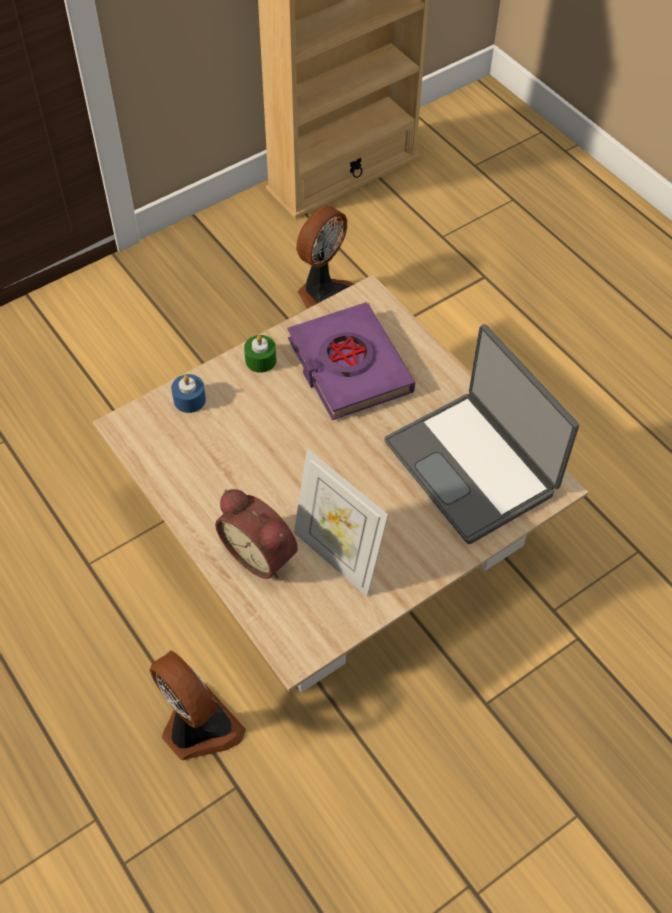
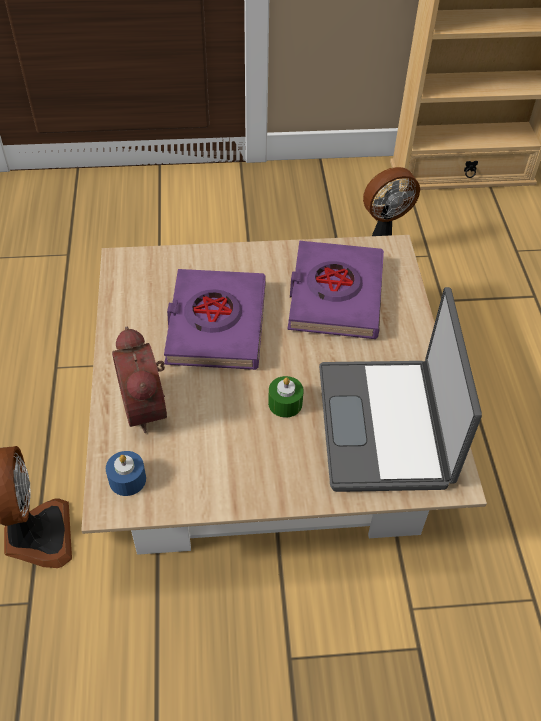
camera: 30 degrees right, 5 degrees down
blue candle [171,374,206,413] -> blue candle moved to [106,451,146,496]
green candle [244,335,277,373] -> green candle moved to [268,376,304,418]
picture frame [294,449,388,596] -> none
none -> purple book [164,269,266,370]

